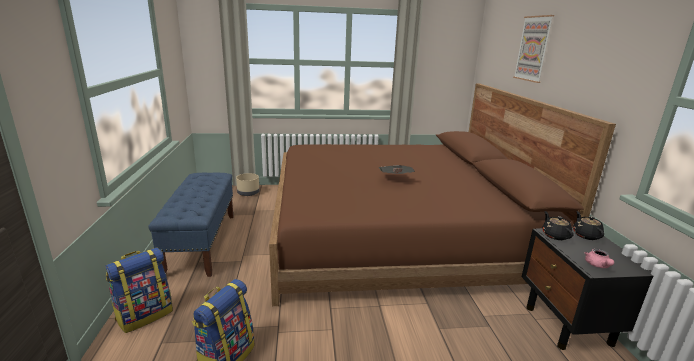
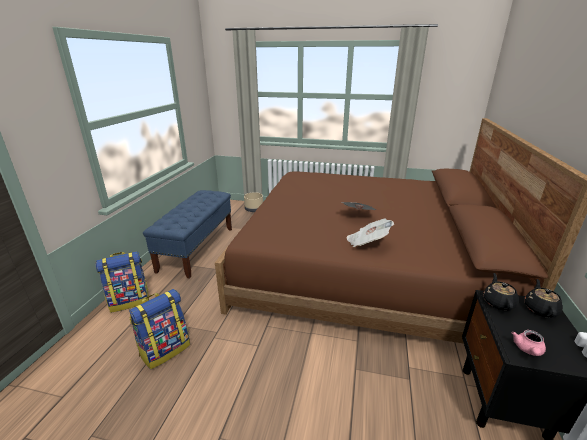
camera: 20 degrees right, 5 degrees up
picture [513,15,554,83] -> none
none -> newspaper [346,219,394,247]

